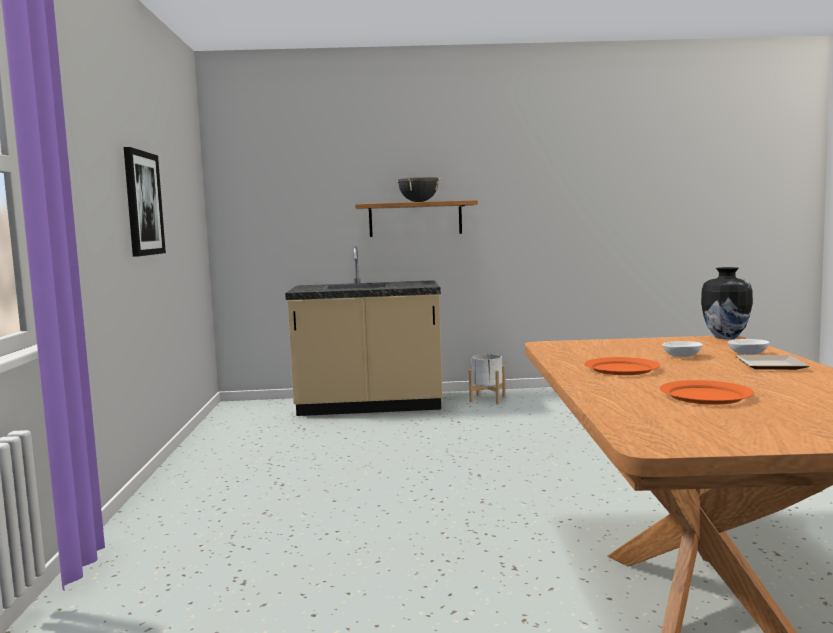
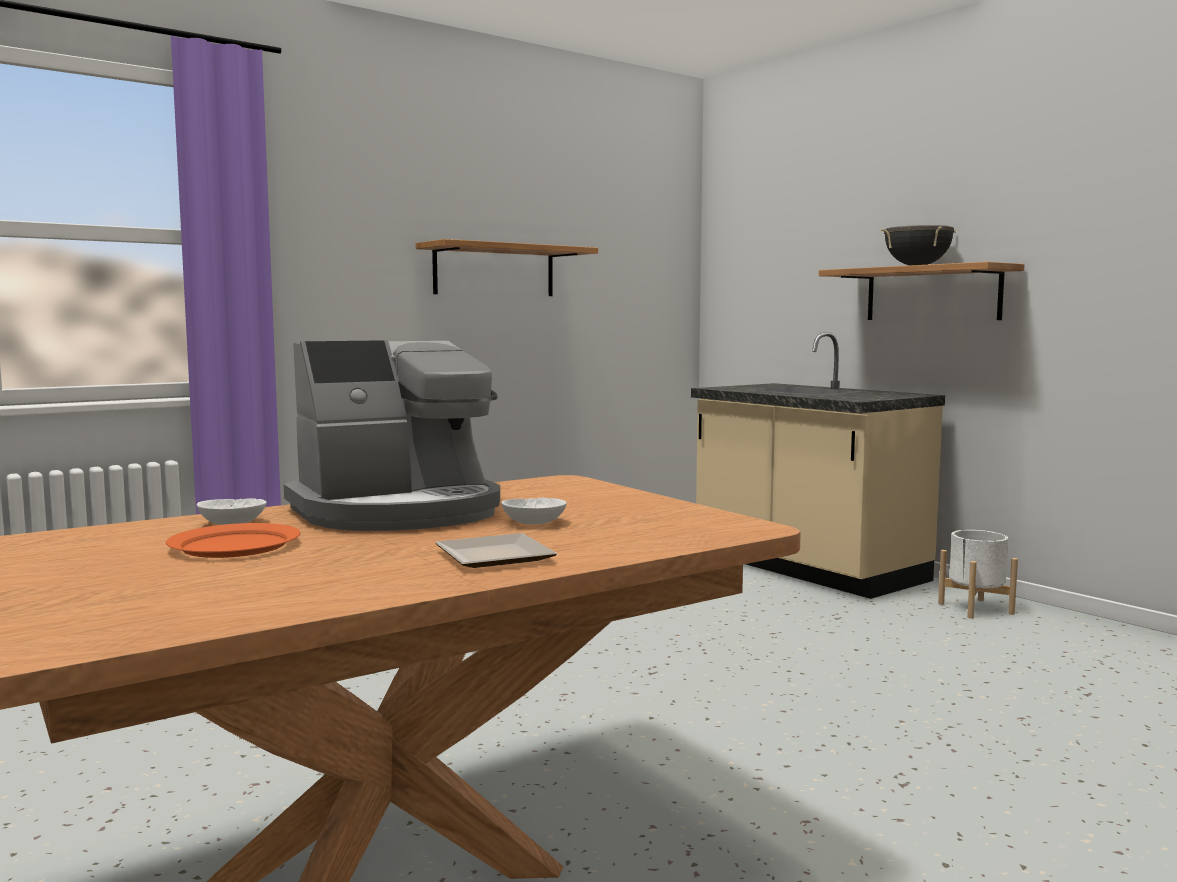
camera: 55 degrees right, 0 degrees up
picture [124,147,166,257] -> shelf [416,239,598,296]
orange plate [584,357,660,375] -> coffee machine [284,340,500,531]
vase [701,267,753,339] -> none
white bowl [728,339,769,355] -> white bowl moved to [197,498,267,525]

